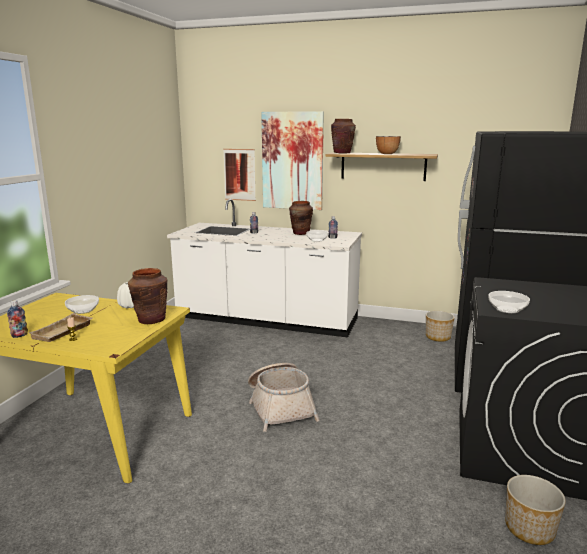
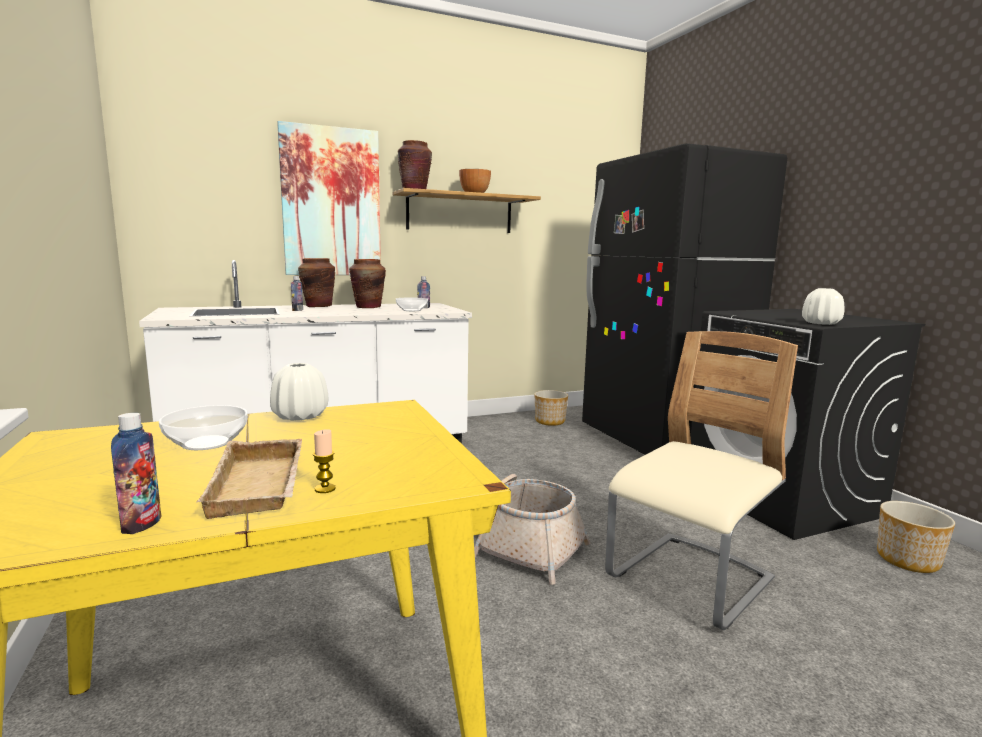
camera: 40 degrees left, 5 degrees down
brown vase [128,268,168,324] -> brown vase moved to [298,258,335,307]
picture [223,149,256,201] -> none
bowl [488,291,530,313] -> white vase [802,288,844,325]
none -> beige chair [605,331,798,630]

